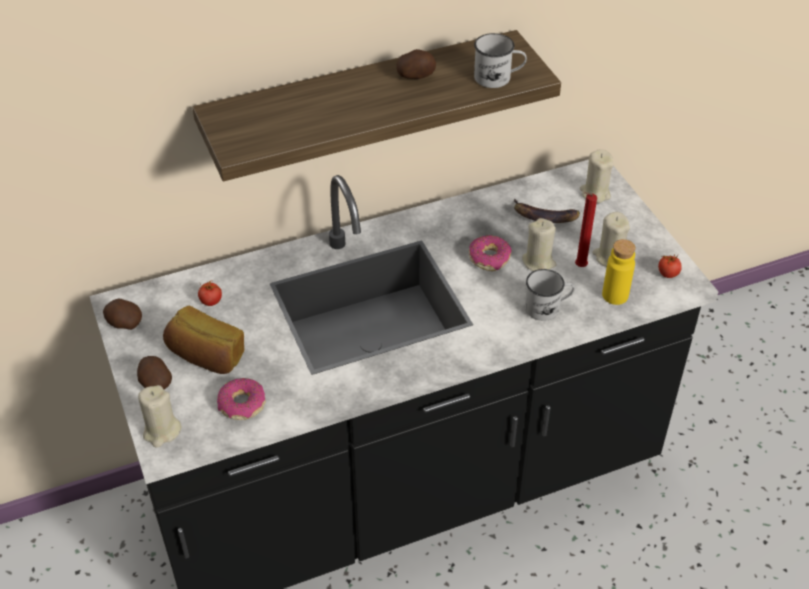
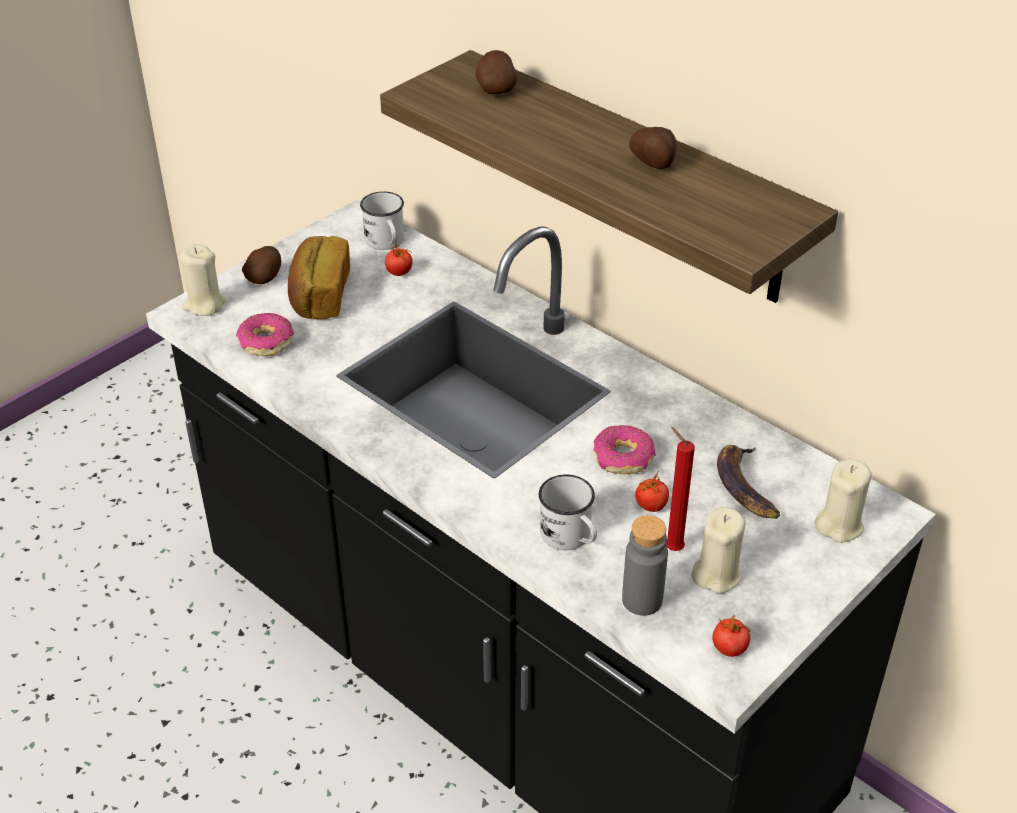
camera: 65 degrees right, 5 degrees down
potato [103,299,142,330] -> potato moved to [475,50,517,94]
white mug [474,33,527,88] -> white mug moved to [360,191,404,250]
beige candle [522,218,557,271] -> tomato [635,472,669,512]
yellow bottle [602,239,636,305] -> grey bottle [622,515,668,616]

